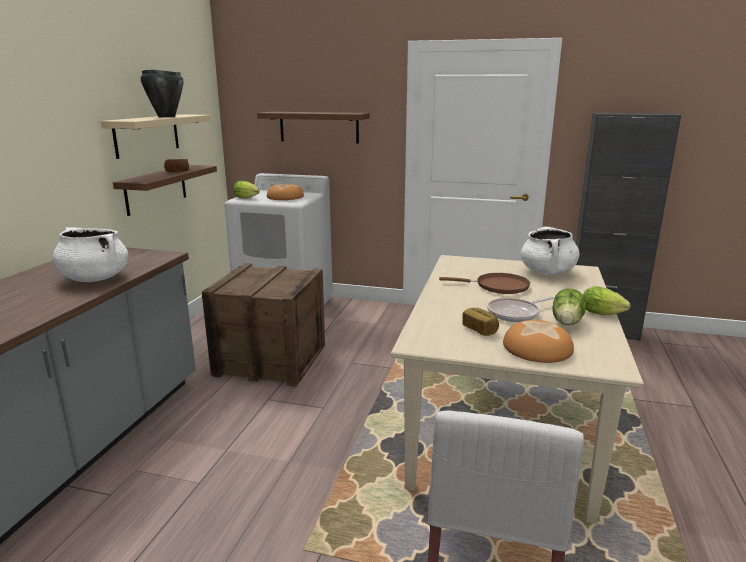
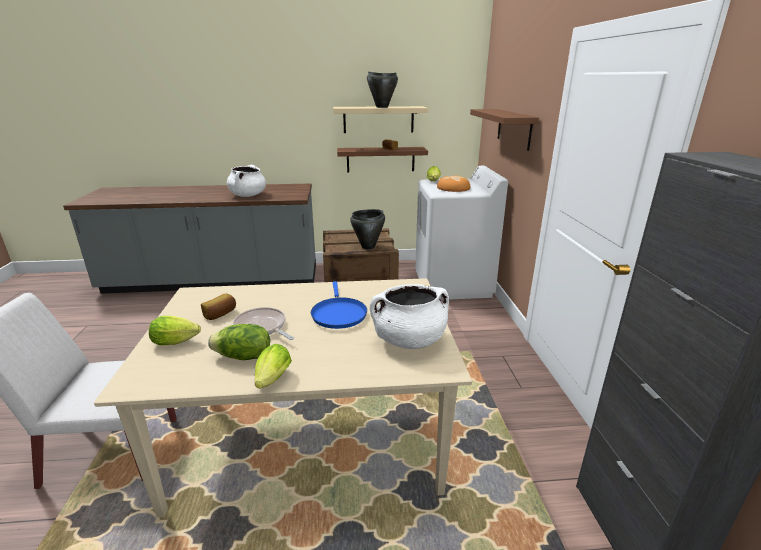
camera: 70 degrees right, 5 degrees up
brown frying pan [439,273,530,294] -> blue frying pan [311,281,367,329]
bread [503,320,574,363] -> lettuce [149,316,201,345]
none -> black cooking pot [350,209,385,249]

